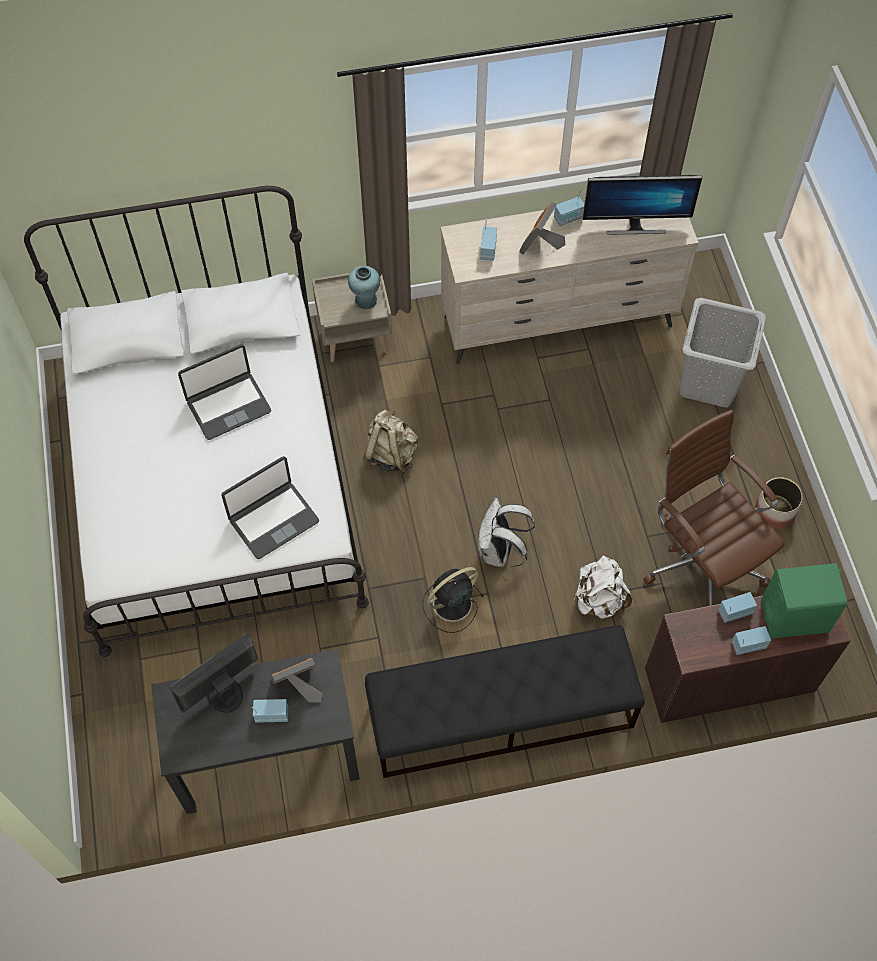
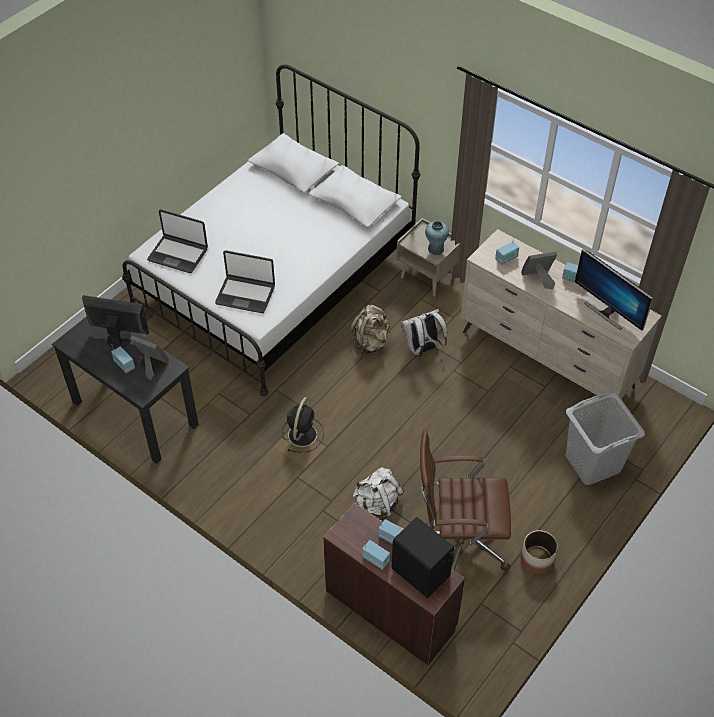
camera: 50 degrees right, 10 degrees down
laptop [178,344,271,440] -> laptop moved to [147,210,208,273]
black bench [365,625,645,778] -> none
black fan [422,567,484,633] -> black fan turned 90 degrees clockwise [282,397,324,453]
white backpack [478,498,535,567] -> white backpack moved to [401,309,447,357]
brown office chair [643,410,784,606] -> brown office chair turned 105 degrees counterclockwise [420,430,511,571]
green speaker [761,563,847,639] -> black speaker [391,517,454,598]

